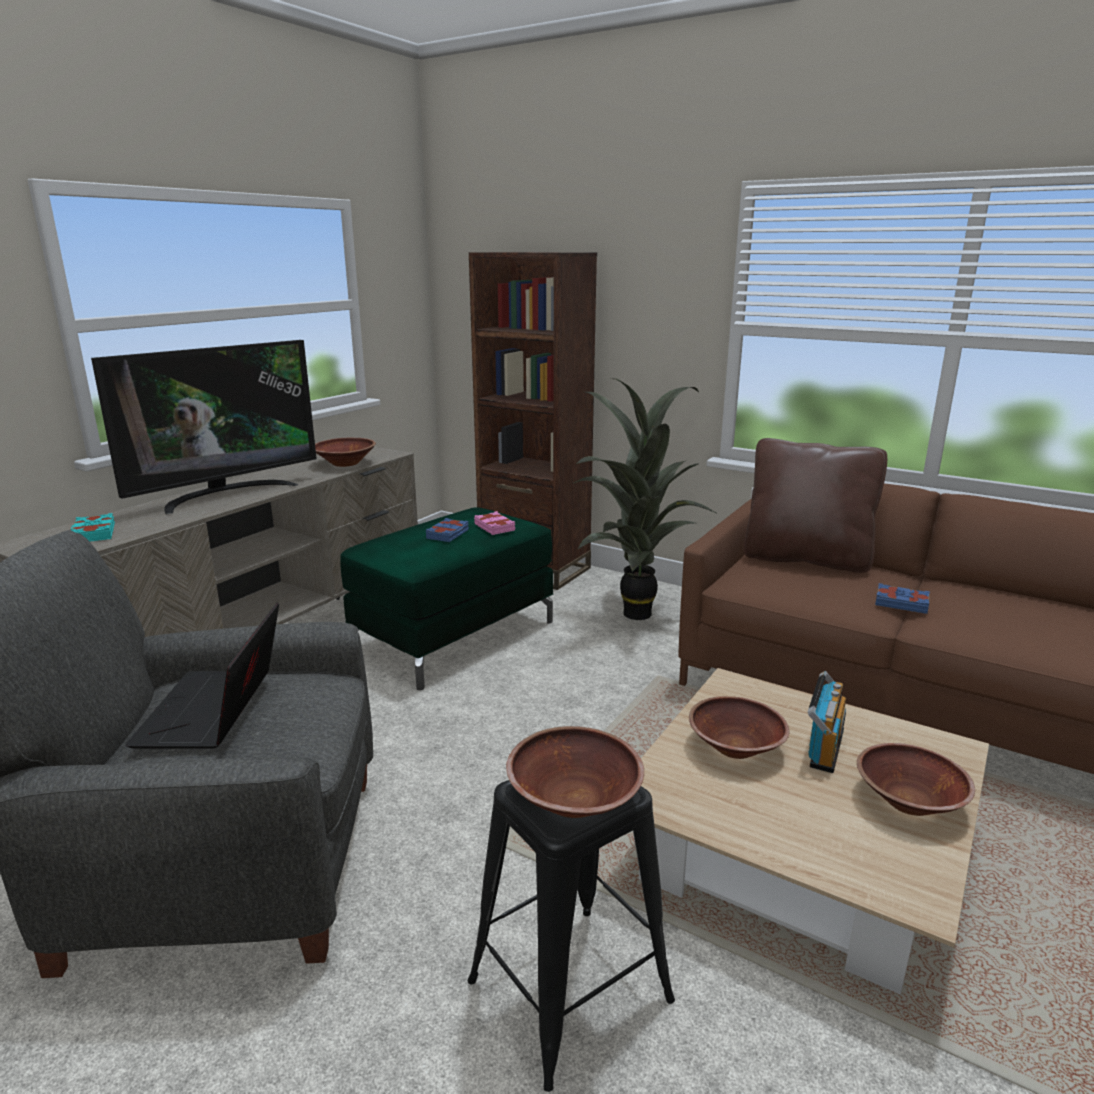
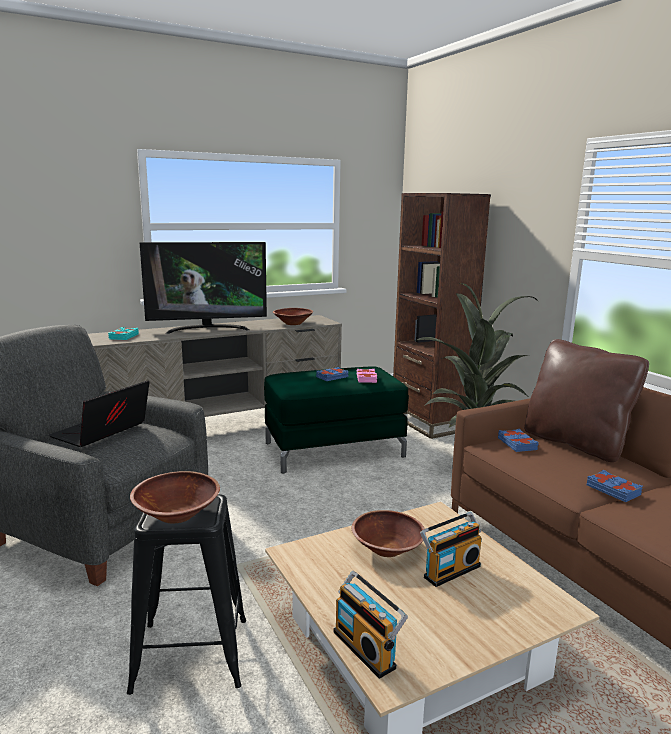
camera: 30 degrees right, 5 degrees down
brown bowl [857,743,975,816] -> none
none -> radio [334,571,408,679]
none -> blue book [498,429,539,452]

